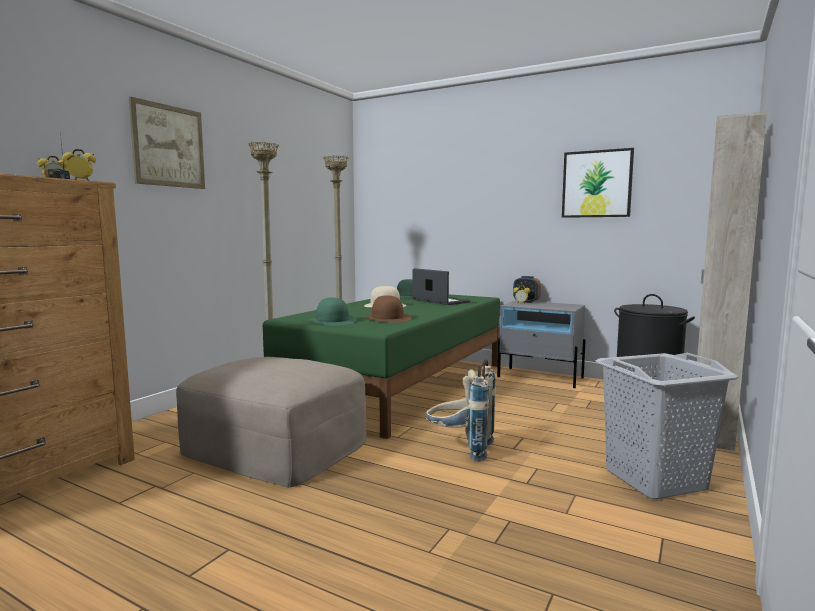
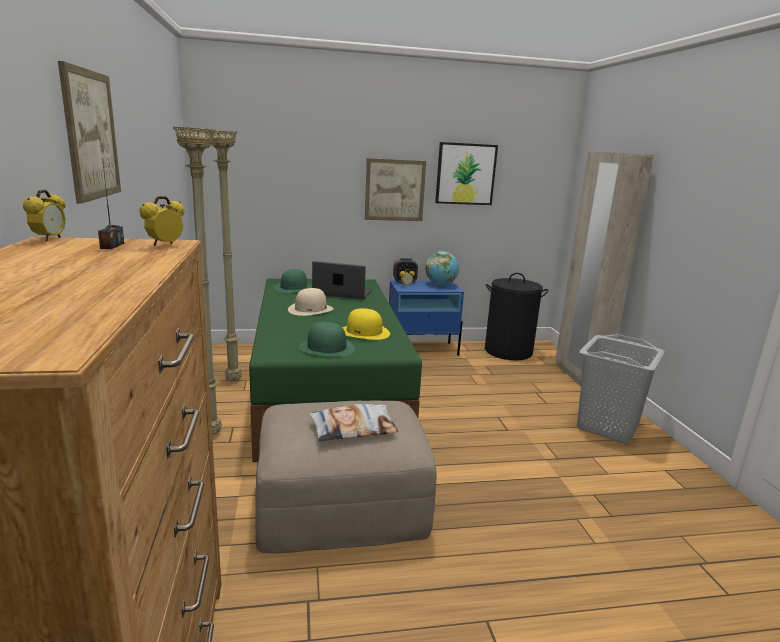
camera: 40 degrees left, 10 degrees up
brown hat [365,296,411,323] -> yellow hat [342,308,390,340]
beige backpack [425,359,496,462] -> none
grey nightstand [497,300,586,388] -> blue nightstand [389,281,464,356]
none -> pillow [309,404,398,441]
none -> picture [365,158,426,221]
none -> globe [426,251,459,286]

